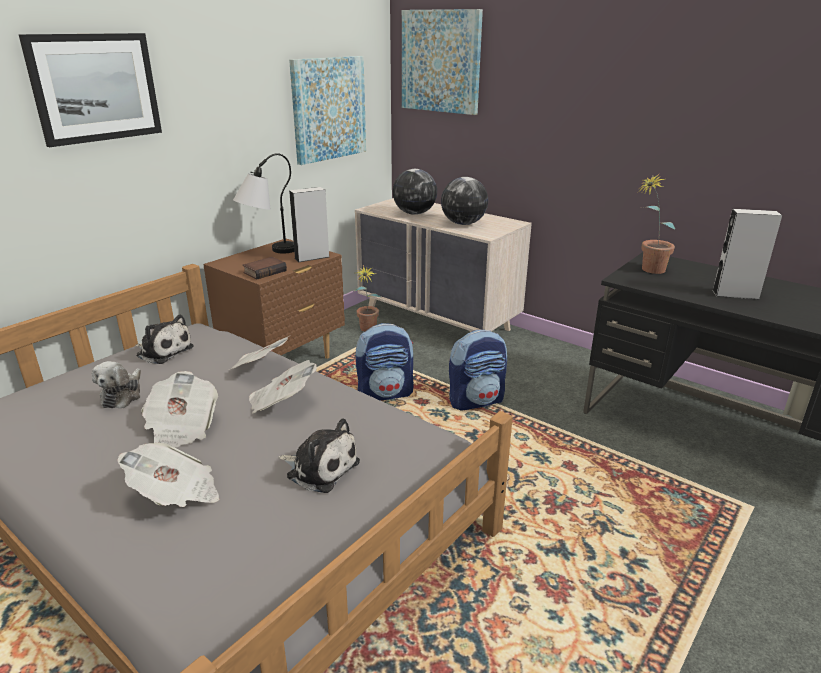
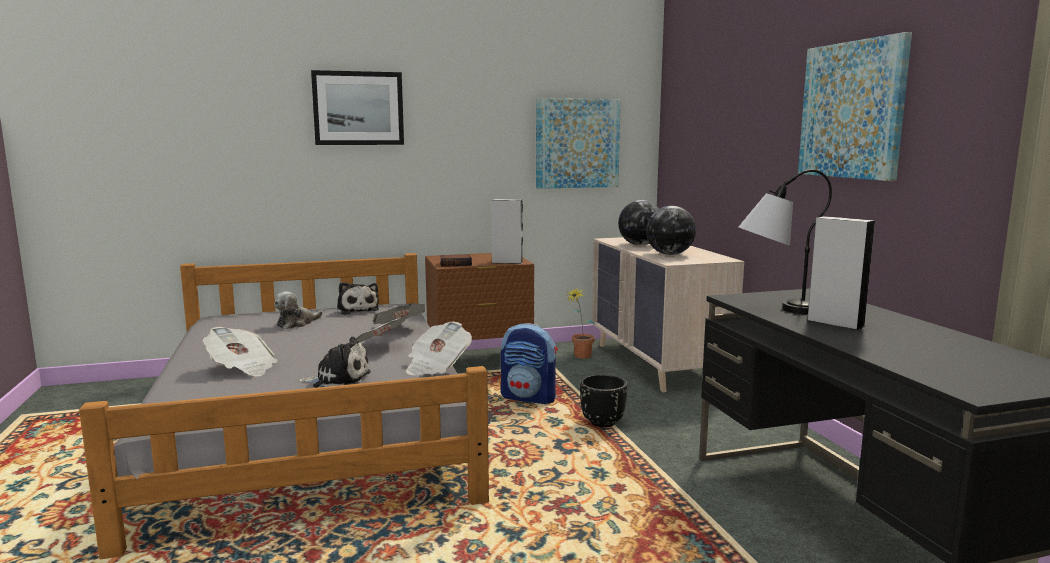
camera: 35 degrees right, 15 degrees down
newspaper [141,371,218,448] -> newspaper moved to [406,321,472,375]
table lamp [233,153,294,253] -> table lamp moved to [739,170,832,314]
plush toy [278,418,360,493] -> plush toy turned 60 degrees counterclockwise [297,337,371,388]
picture [402,9,483,115] -> picture moved to [798,32,912,181]
backpack [449,330,507,410] -> black planter [580,374,628,427]
potted plant [638,173,675,274] -> none

